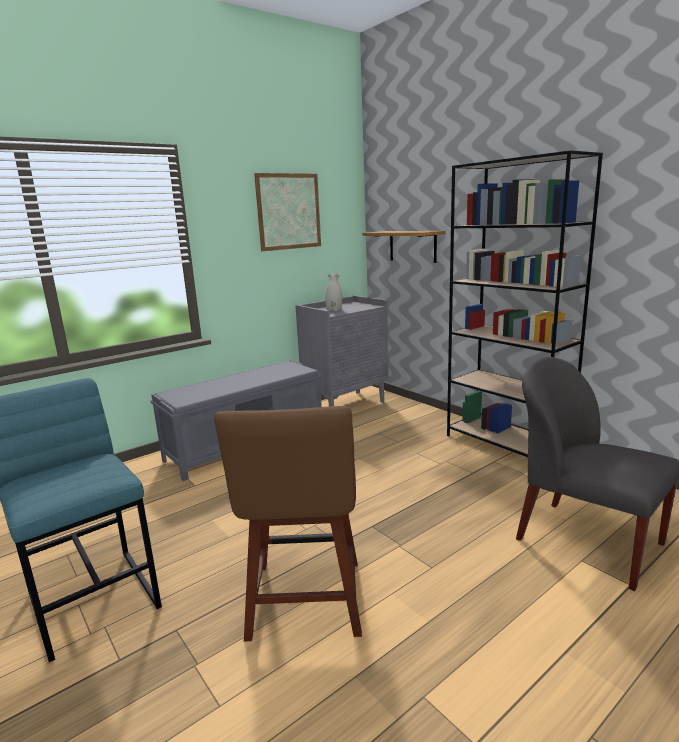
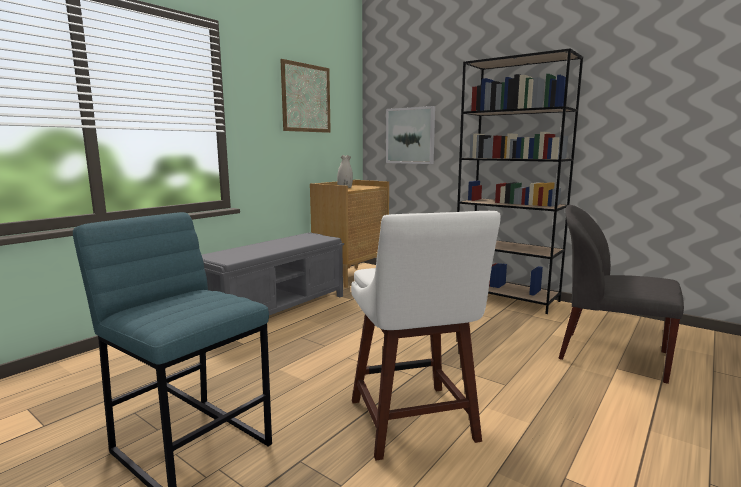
camera: 15 degrees left, 5 degrees down
brown stool [214,406,362,642] -> white stool [351,211,501,461]
grey cabinet [295,295,389,407] -> brown cabinet [310,180,389,288]
shelf [363,231,446,263] -> picture [386,106,435,164]

